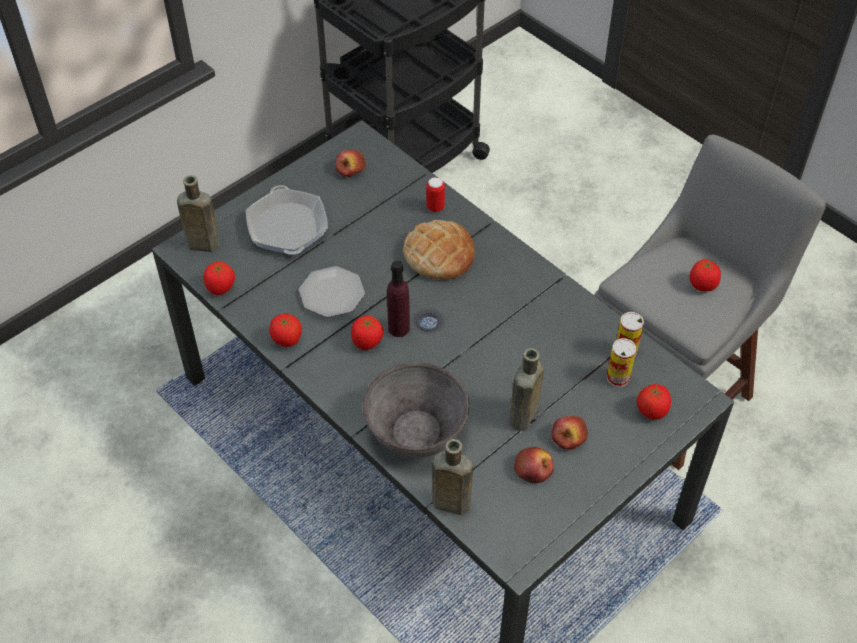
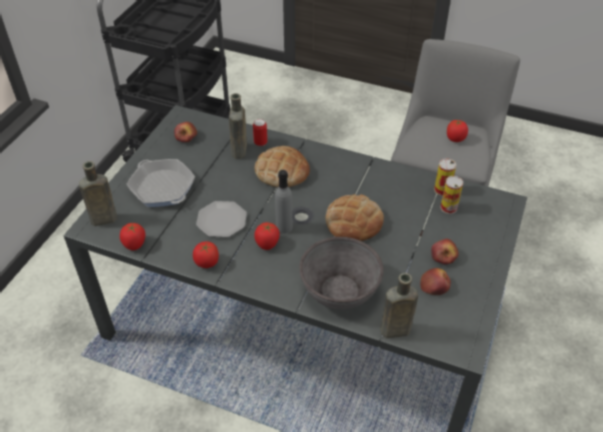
camera: 25 degrees left, 5 degrees down
purple bottle [387,261,410,337] -> grey bottle [275,170,293,233]
brown bottle [509,348,544,431] -> brown bottle moved to [229,93,247,159]
tomato [637,384,671,420] -> none
none -> bread [326,194,384,241]

